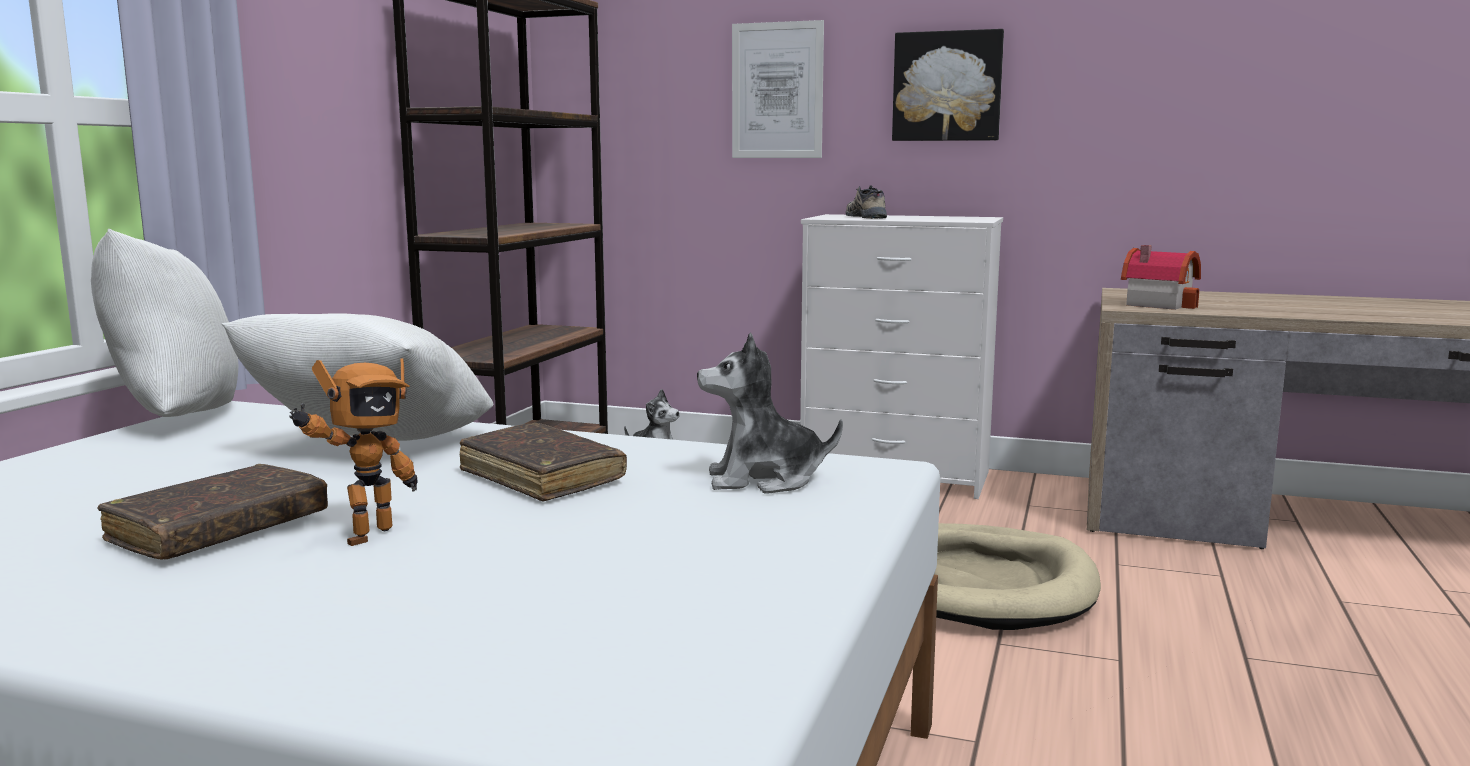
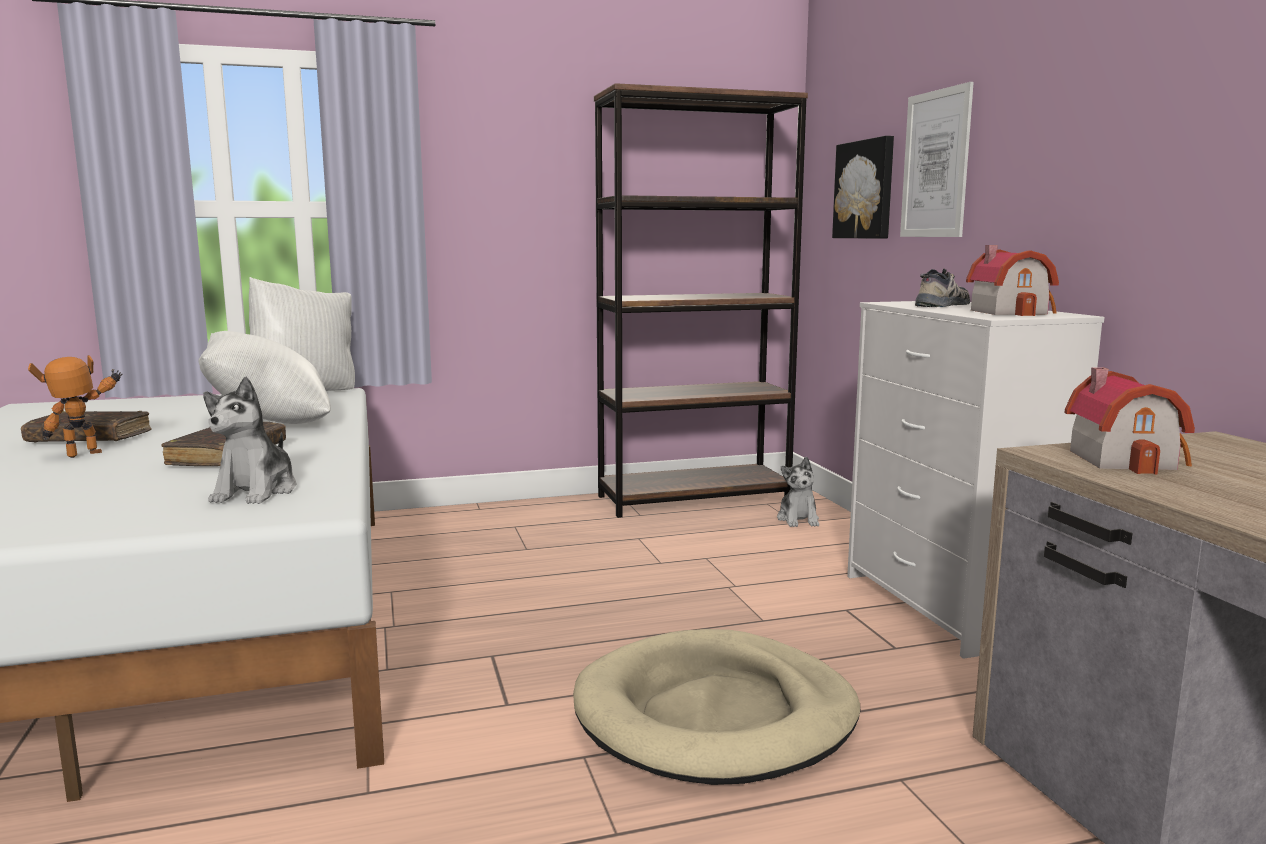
camera: 55 degrees right, 0 degrees up
toy robot [289,358,418,546] -> toy robot turned 135 degrees clockwise [28,355,122,458]
plush toy [697,333,843,493] -> plush toy turned 135 degrees counterclockwise [203,377,297,504]
picture [892,29,1004,141] -> picture moved to [832,136,894,239]
none -> toy house [966,245,1059,316]

